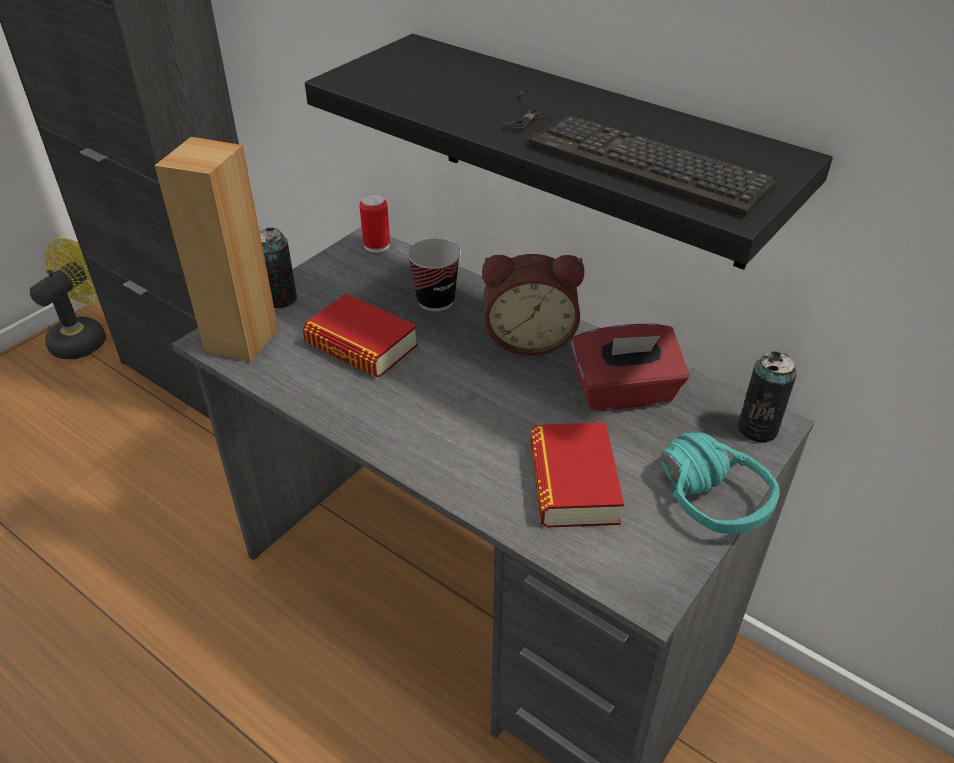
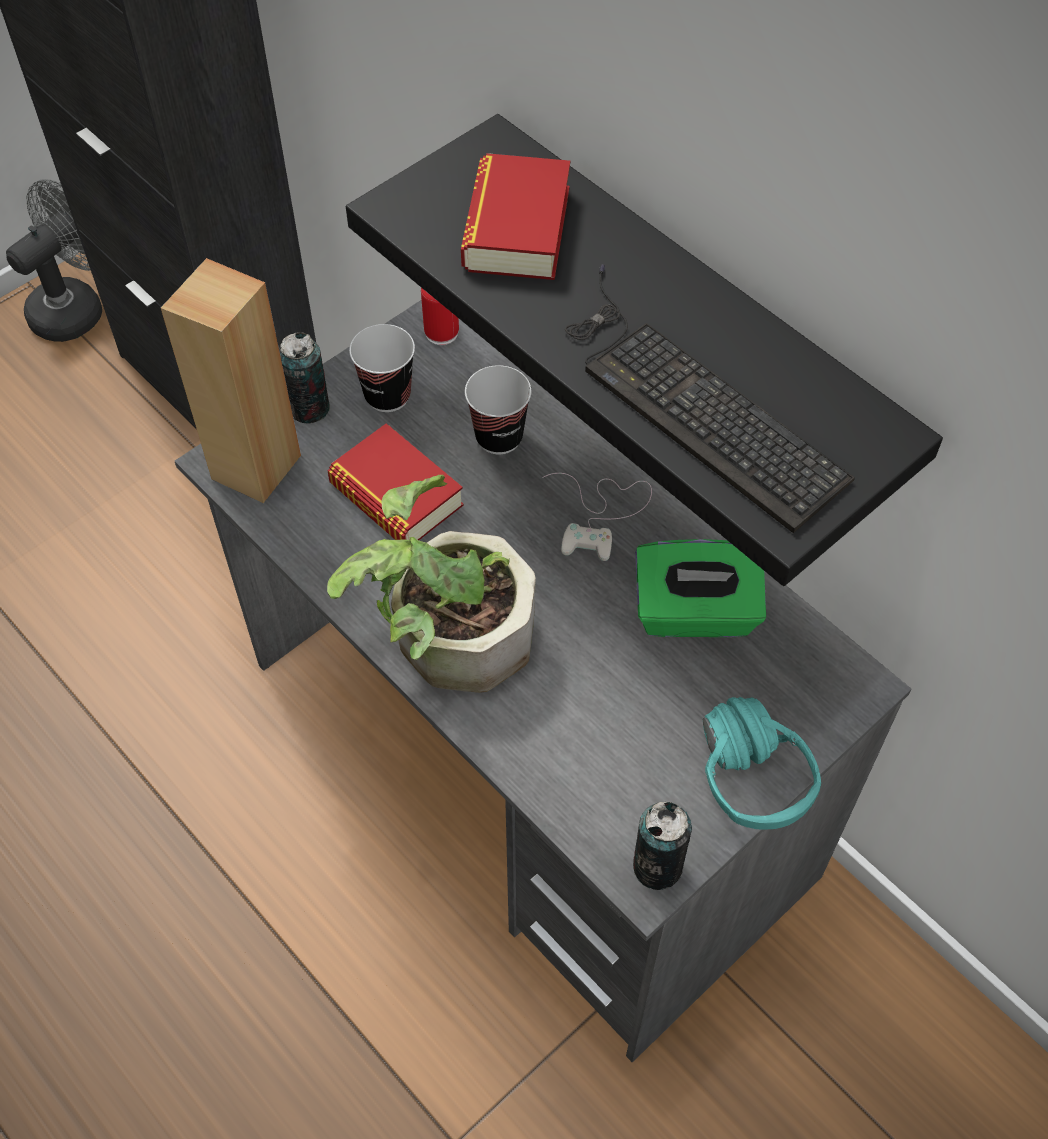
camera: 10 degrees right, 15 degrees up
yellow fan [30,238,106,359] -> grey fan [6,179,102,342]
alarm clock [482,254,585,356] -> white game controller [542,473,652,561]
book [530,422,624,528] -> book moved to [461,153,570,280]
red tissue box [571,324,689,411] -> green tissue box [635,539,766,637]
can [738,351,796,443] -> can moved to [633,802,692,890]
none -> potted plant [327,475,536,693]
none -> cup [349,324,415,412]

